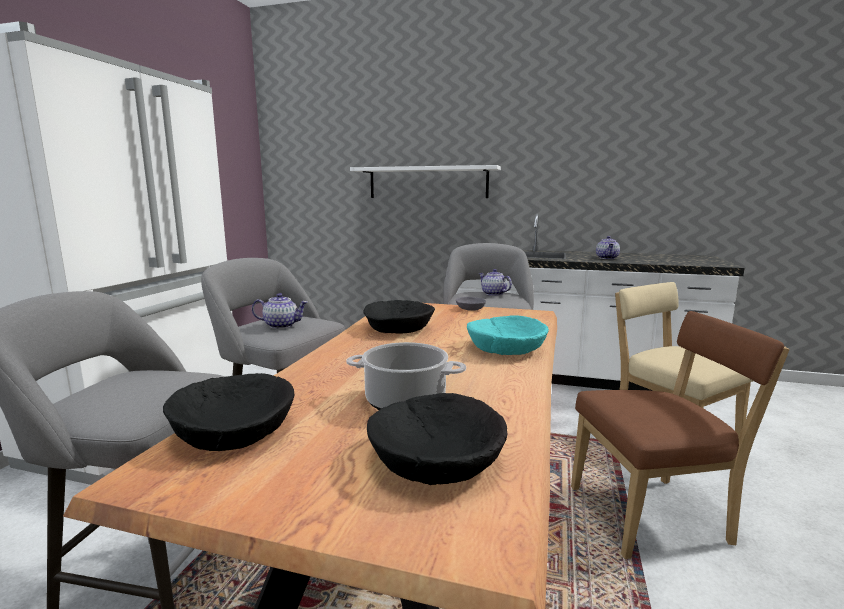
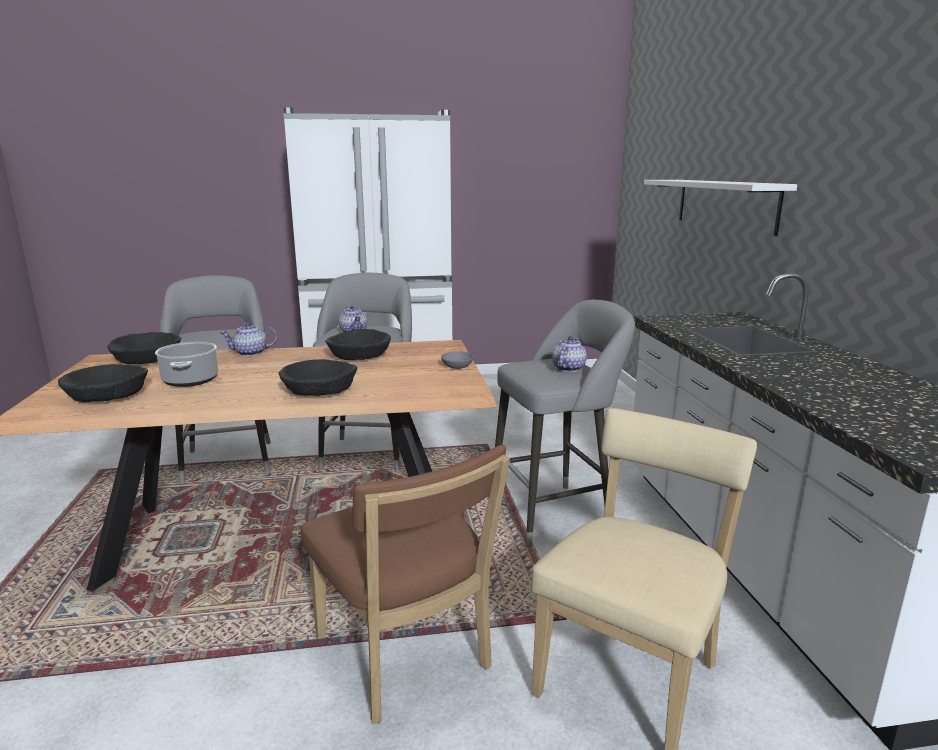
camera: 65 degrees right, 5 degrees up
turquoise bowl [467,315,549,355] -> black bowl [279,359,357,396]
teapot [596,236,620,259] -> teapot moved to [220,322,277,356]

